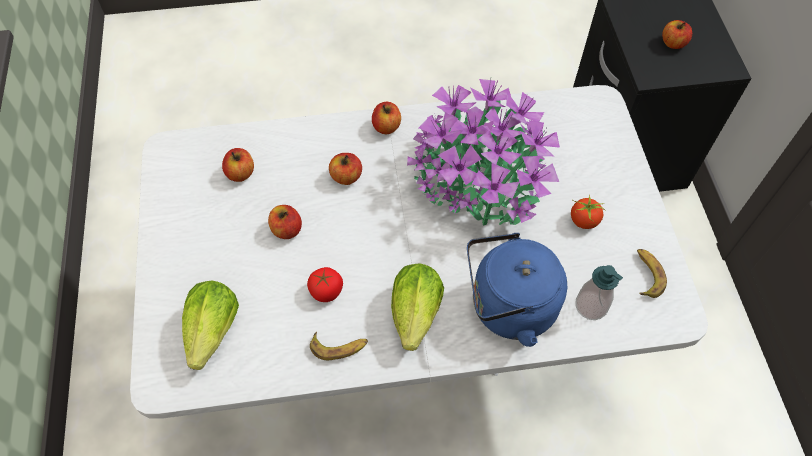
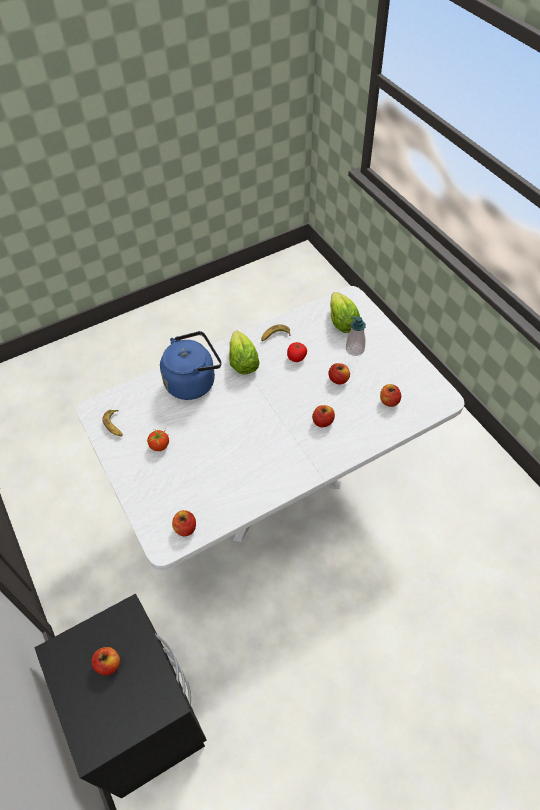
camera: 160 degrees right, 5 degrees down
apple [372,102,401,134] -> apple moved to [172,510,196,536]
potted plant [407,79,560,226] -> none
soap dispenser [575,265,623,320] -> soap dispenser moved to [346,316,366,356]

